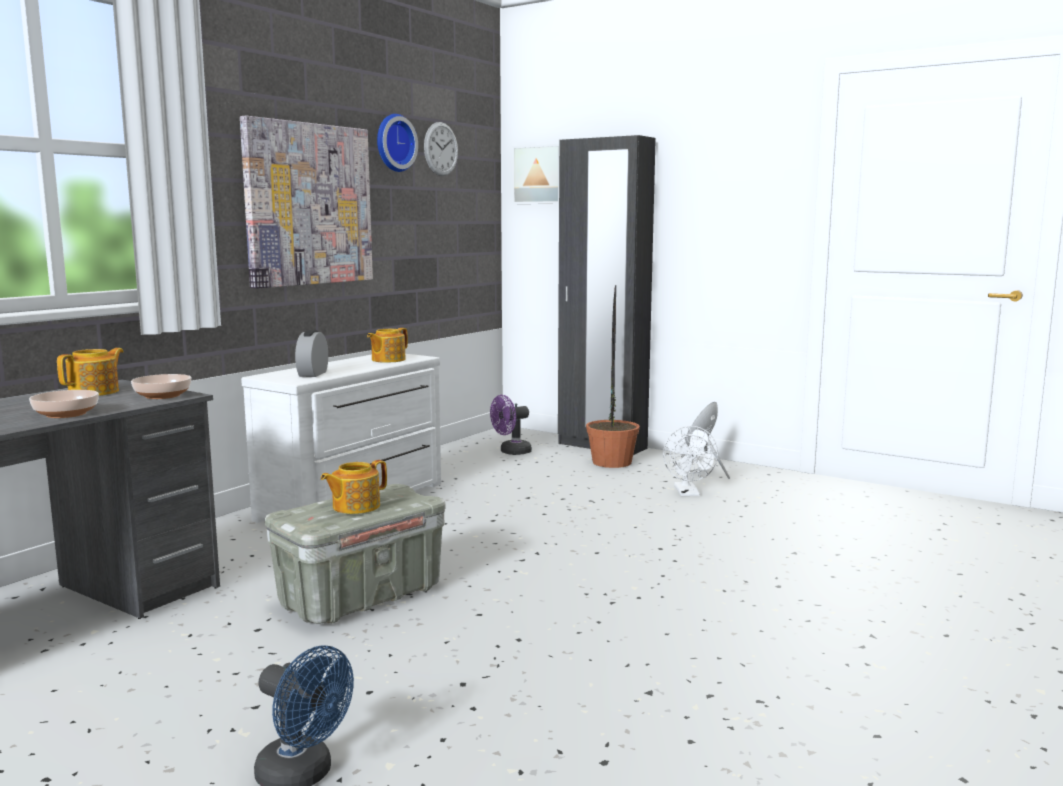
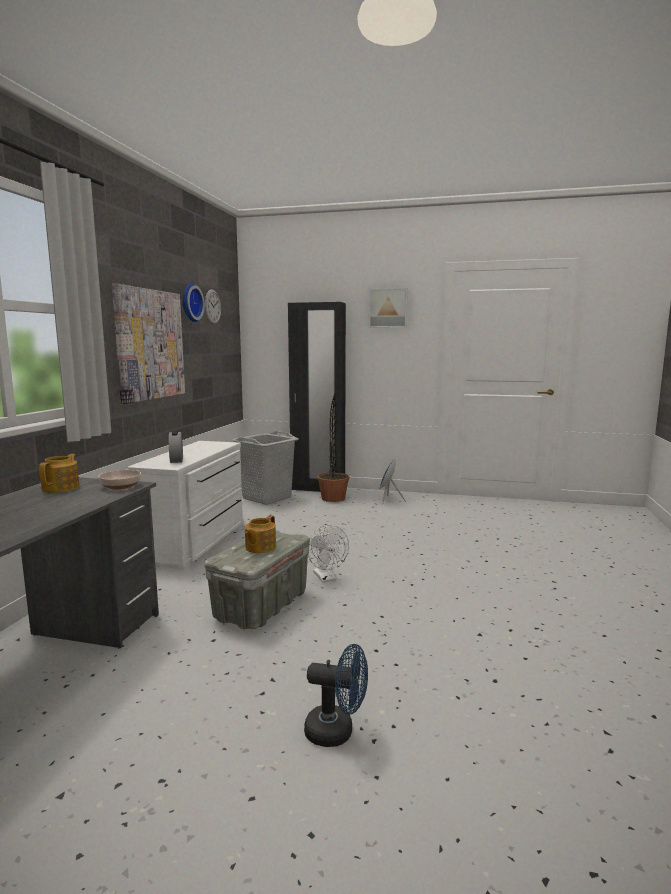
camera: 20 degrees left, 0 degrees up
bowl [29,390,99,418] -> none
teapot [367,328,408,363] -> none
purple fan [490,395,532,455] -> grey laundry basket [232,431,298,505]
picture [512,144,559,204] -> picture moved to [369,288,408,328]
white fan [663,426,718,496] -> white fan moved to [308,525,349,582]

